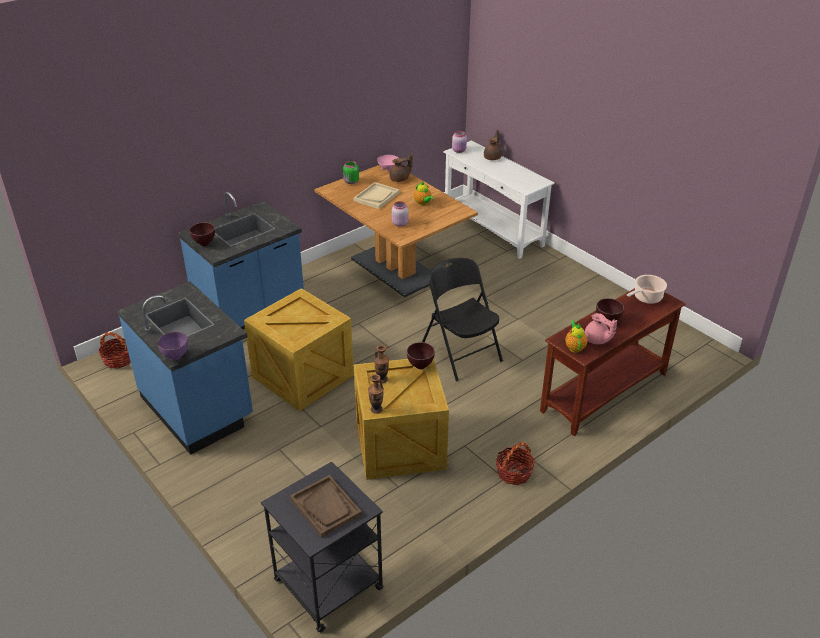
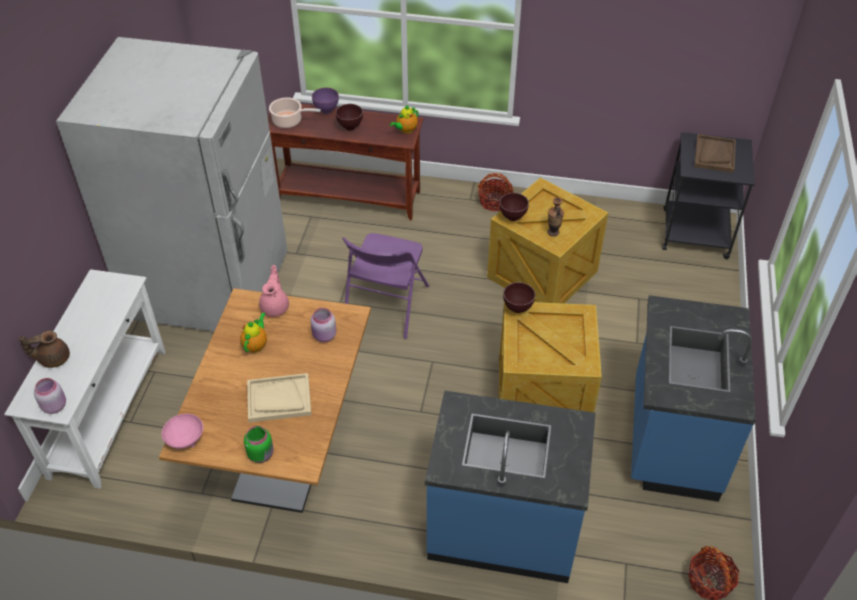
camera: 130 degrees left, 10 degrees up
purple bowl [157,332,188,360] -> purple bowl moved to [312,88,339,114]
brown bowl [190,223,215,246] -> brown bowl moved to [503,282,535,313]
vase [368,374,384,414] -> none
brown teapot [390,153,412,182] -> none
black chair [422,258,503,381] -> purple chair [342,233,430,339]
pink teapot [584,313,617,344] -> pink teapot moved to [259,265,289,317]
none -> white fridge [56,37,287,331]

